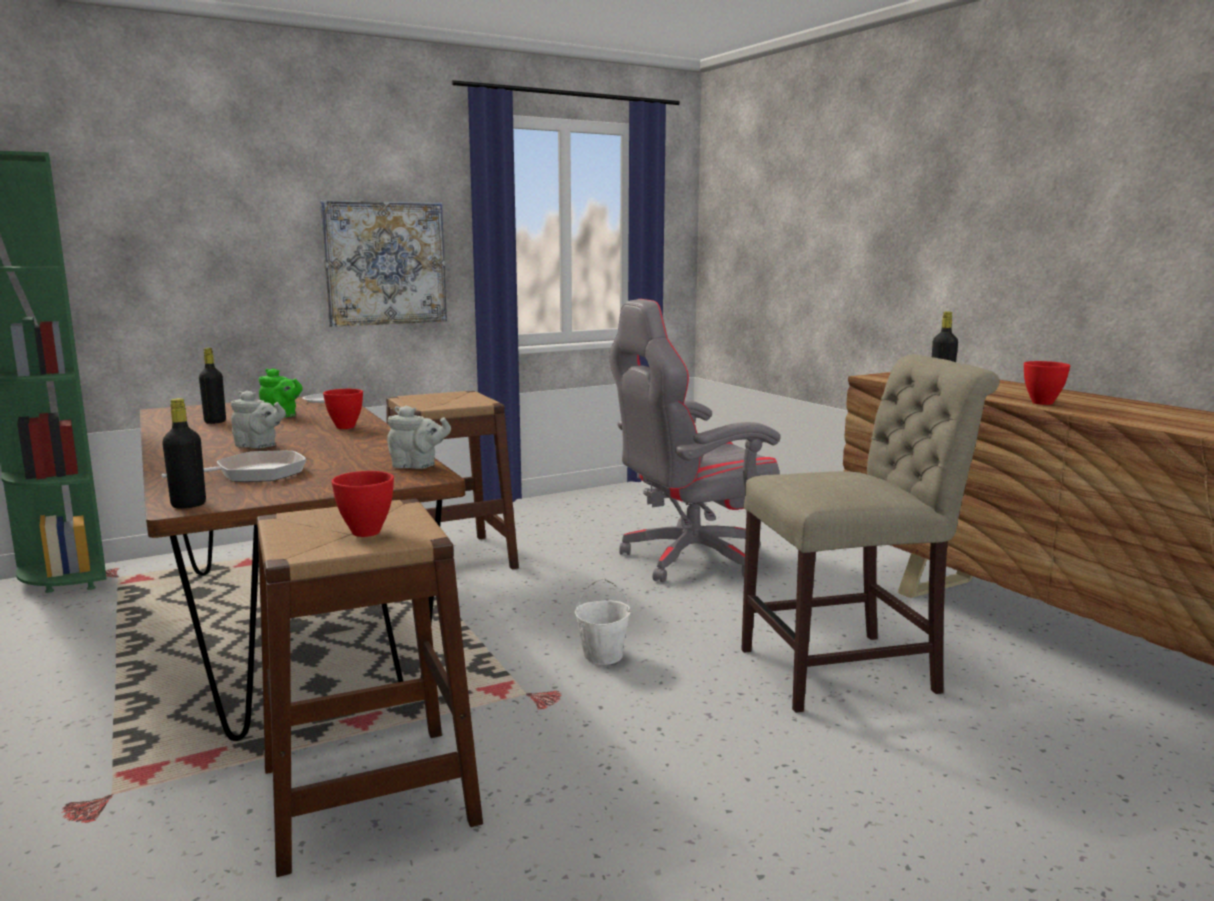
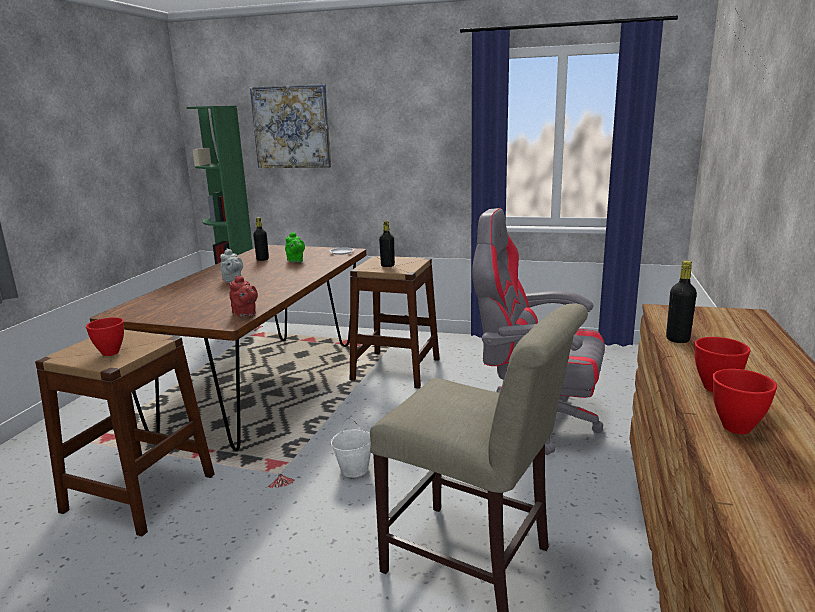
camera: 45 degrees right, 5 degrees up
frying pan [161,451,307,482] -> none
black bottle [162,398,206,509] -> black bottle moved to [379,221,395,267]
picture [320,200,447,327] -> picture moved to [250,84,331,168]
red bowl [323,389,363,429] -> red bowl moved to [712,369,777,434]
grey teapot [387,406,451,469] -> red teapot [229,275,258,317]

